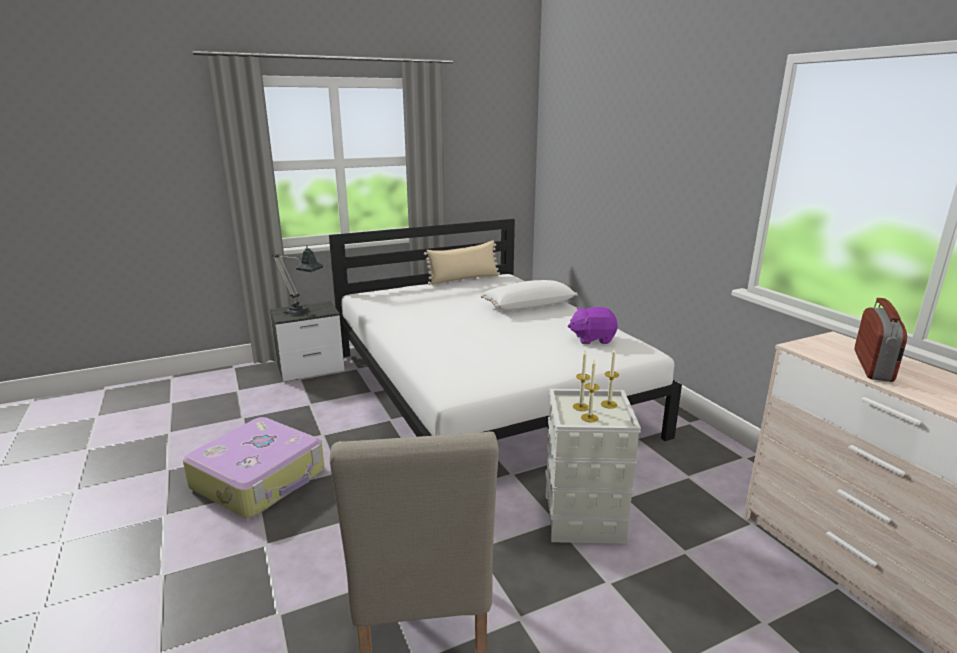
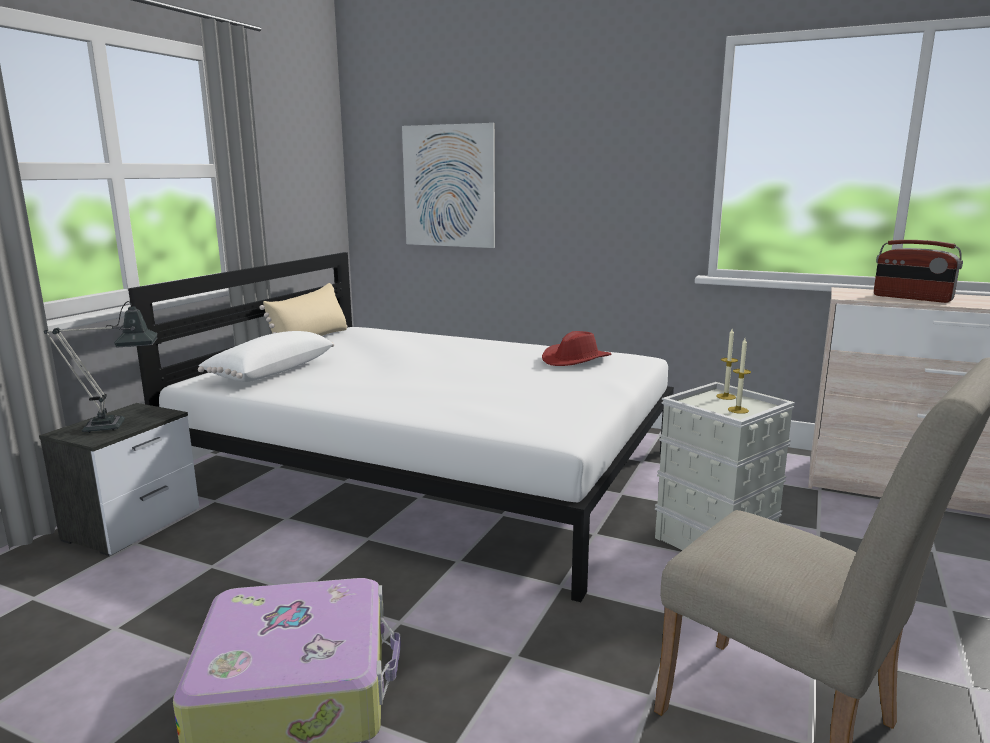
camera: 40 degrees left, 5 degrees down
white pillow [481,280,578,311] -> white pillow moved to [198,331,334,382]
purple plush toy [568,307,618,344] -> red hat [542,331,611,366]
candle [573,351,590,411] -> none
radio [854,298,907,382] -> radio turned 150 degrees clockwise [874,240,963,303]
none -> picture [402,123,495,248]

